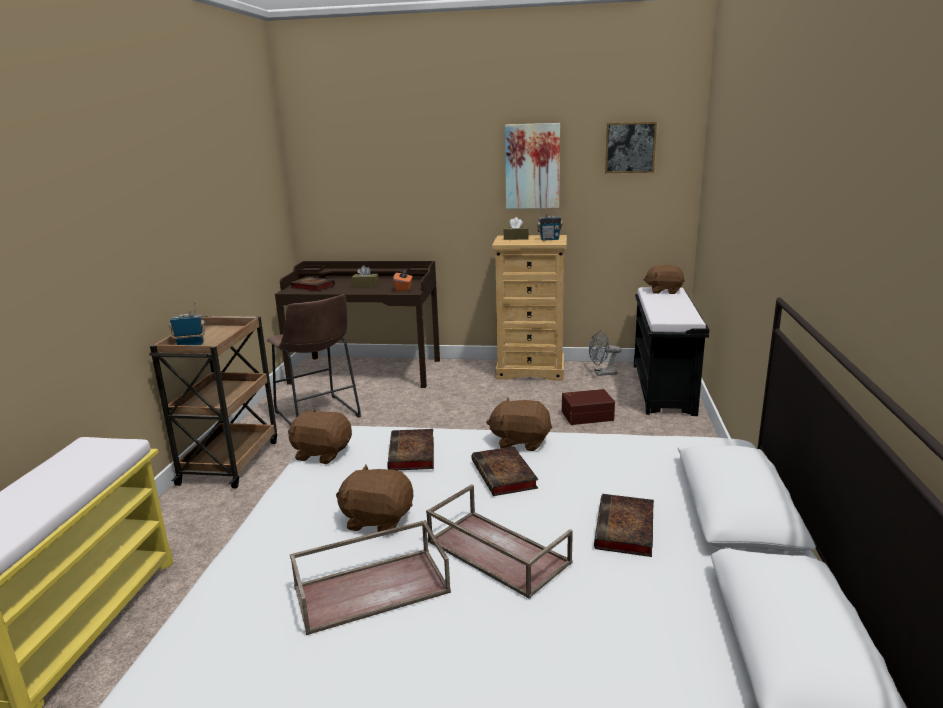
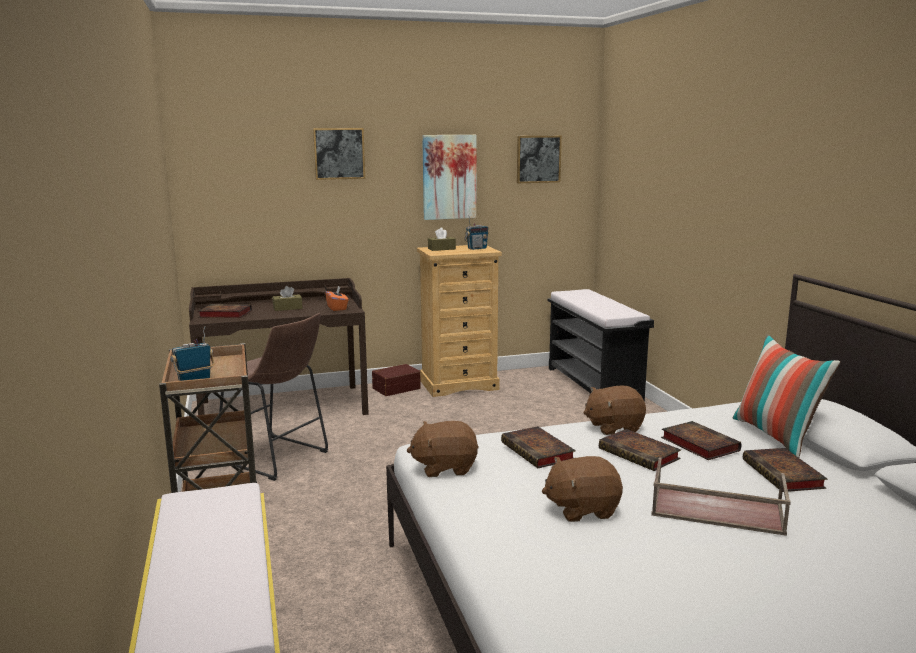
camera: 25 degrees left, 5 degrees down
brown tray [290,520,451,635] -> none
brown storage box [562,389,615,425] -> brown storage box moved to [372,364,421,396]
grey fan [589,330,622,376] -> none
brown plush toy [643,265,685,294] -> none
none -> picture [313,128,365,180]
none -> book [661,421,741,460]
none -> pillow [733,334,840,458]

